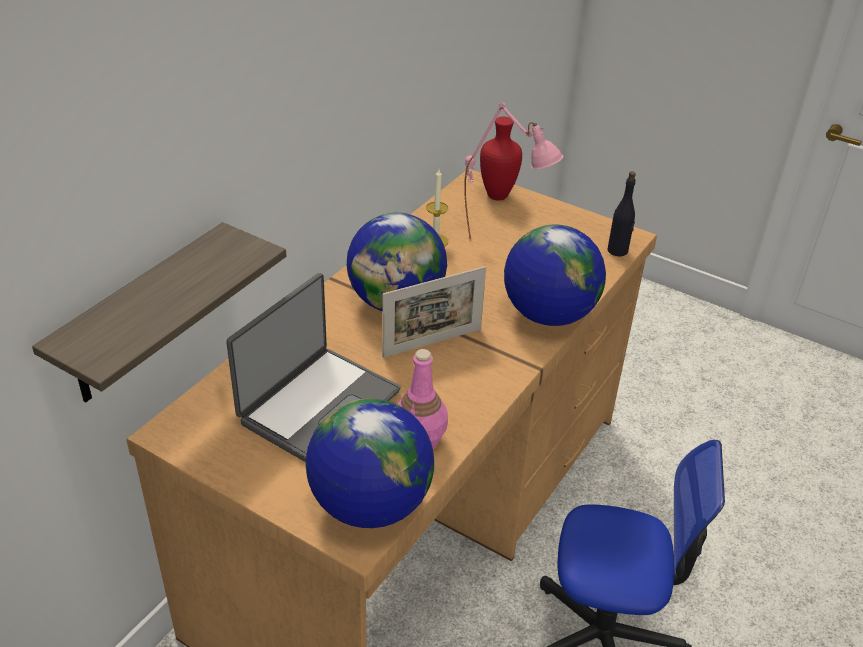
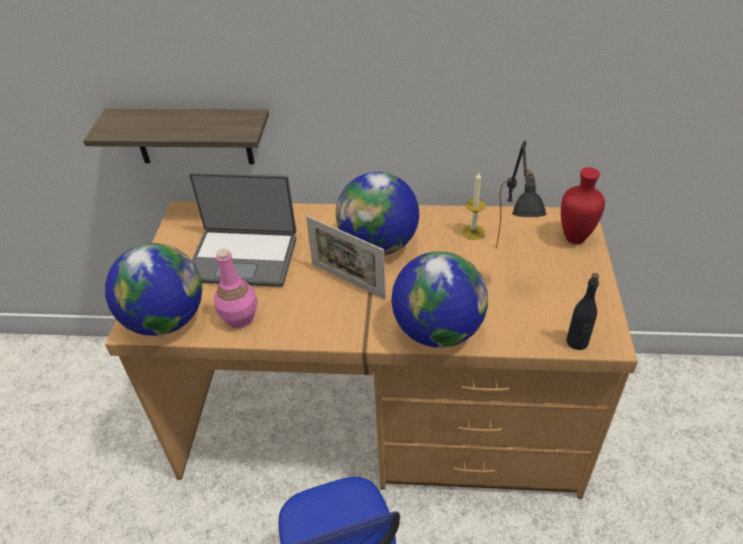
camera: 65 degrees right, 5 degrees up
pink table lamp [465,103,563,239] -> black table lamp [496,141,547,249]

